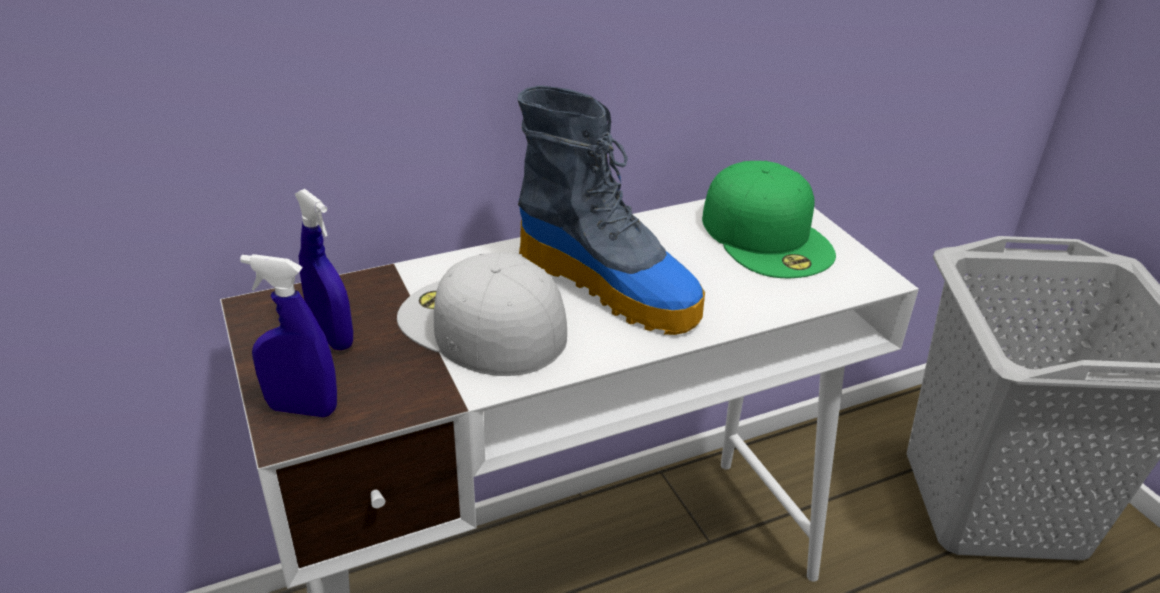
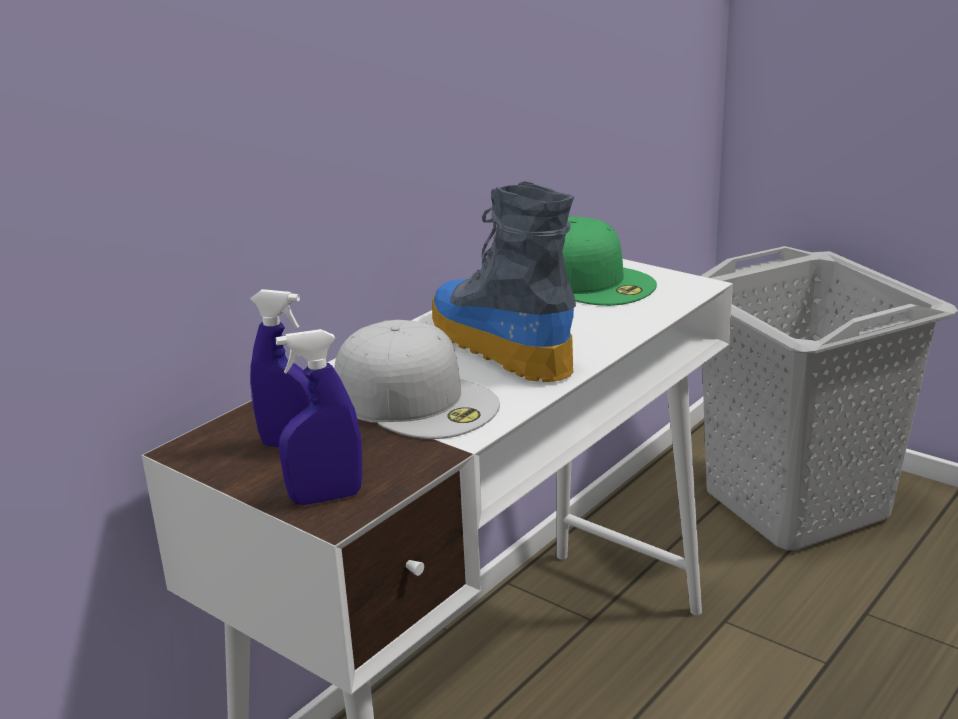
camera: 25 degrees left, 10 degrees down
white cap [397,252,567,376] -> white cap turned 150 degrees counterclockwise [334,320,500,439]
boot [517,85,705,335] -> boot turned 135 degrees counterclockwise [432,181,576,382]

